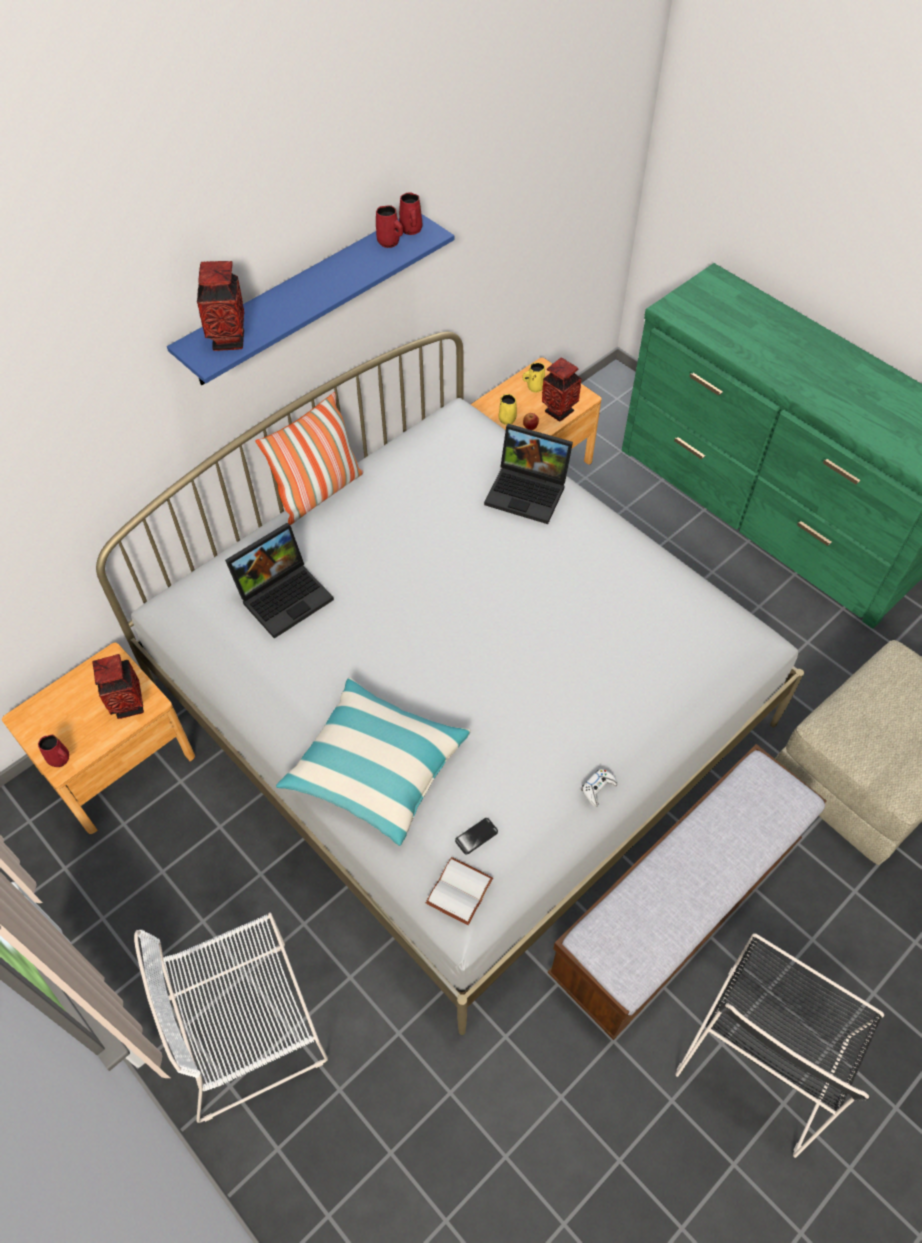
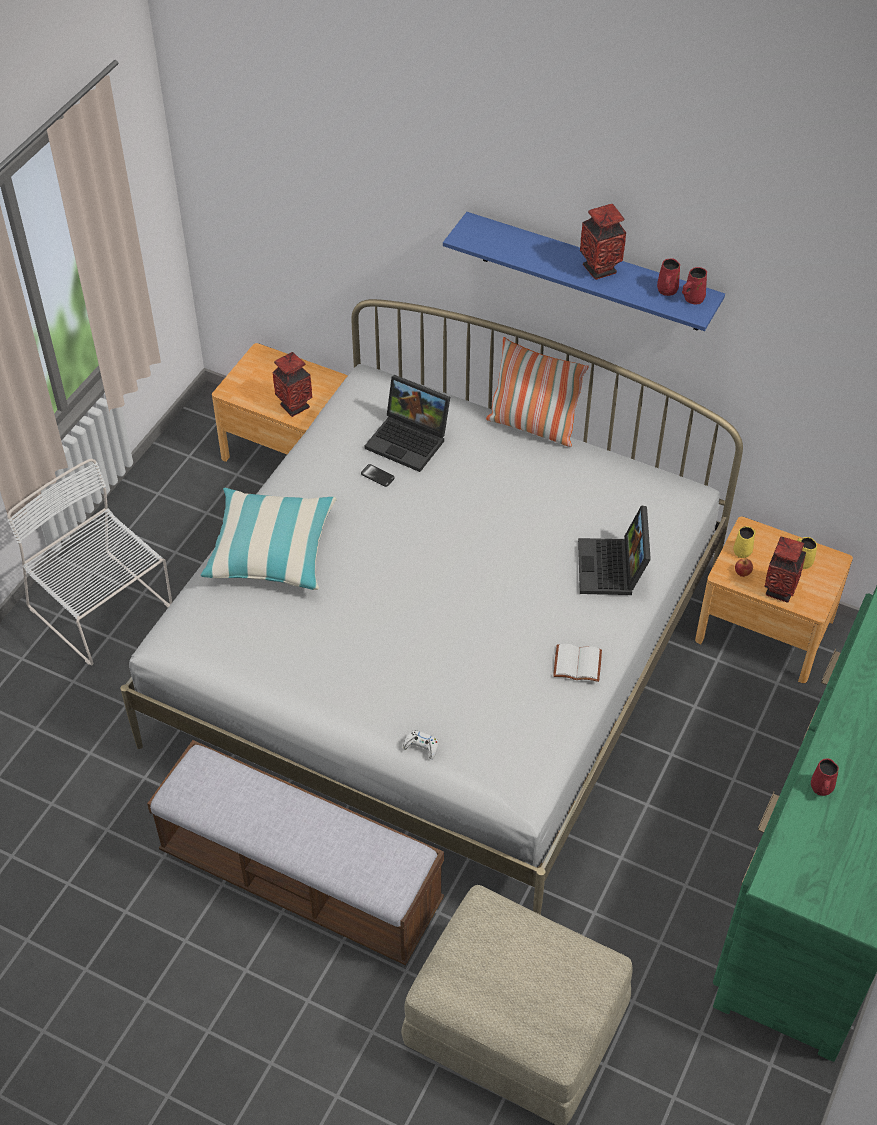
camera: 70 degrees right, 5 degrees down
red mug [38,735,69,767] -> red mug moved to [811,758,839,796]
vase [197,261,244,351] -> vase moved to [580,204,626,280]
white book [426,857,493,925] -> white book moved to [553,644,602,682]
phone [455,818,498,855] -> phone moved to [361,464,395,487]
white game controller [581,769,618,807] -> white game controller moved to [403,730,438,759]
black chair [675,933,884,1158] -> none

